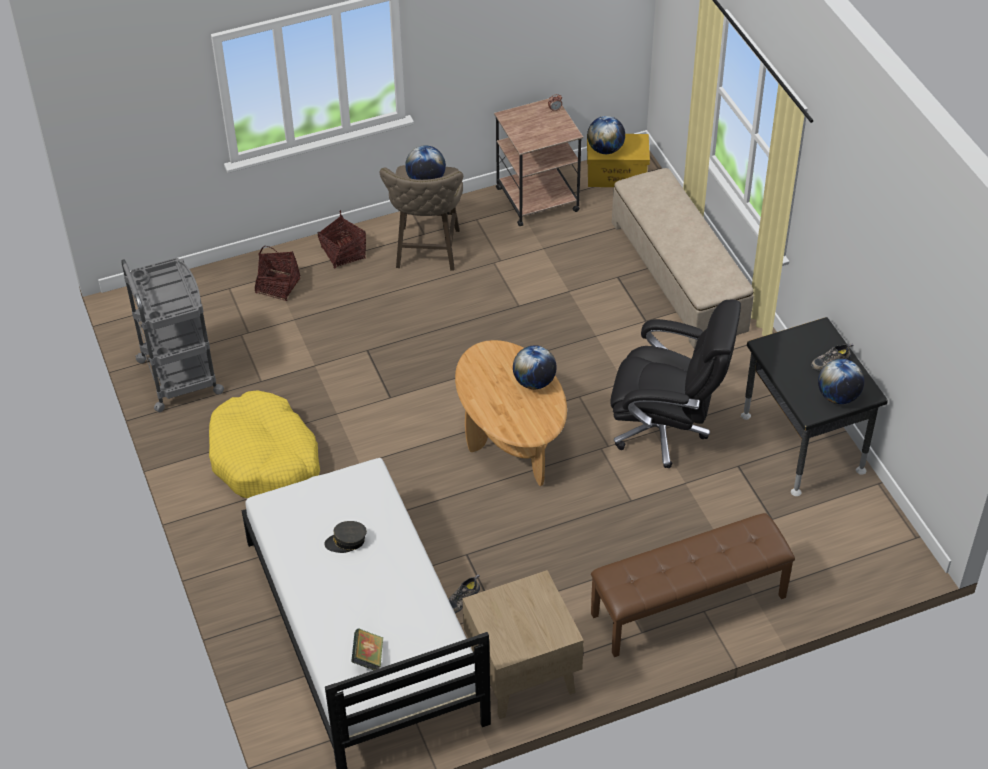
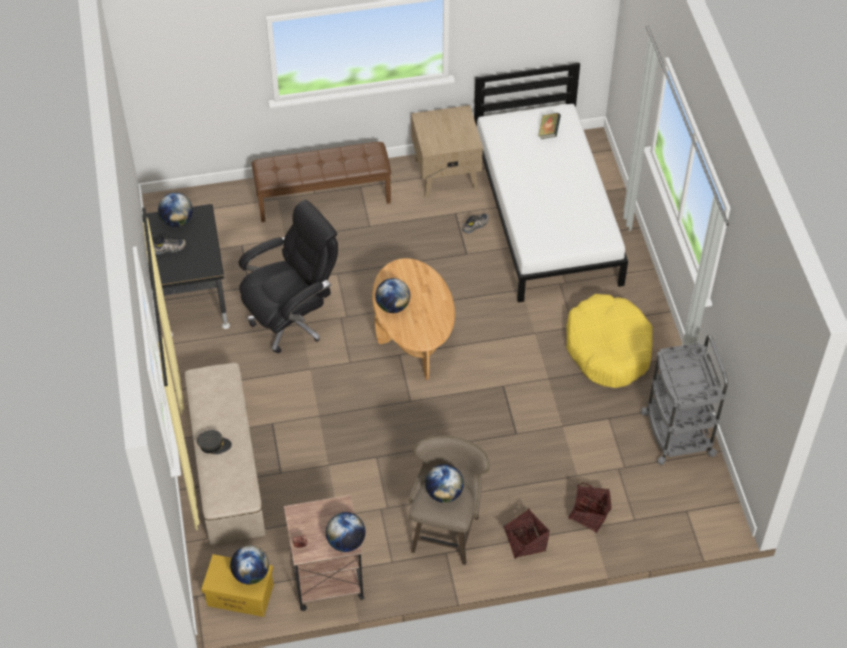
camera: 170 degrees left, 5 degrees up
grey cap [324,521,367,553] -> grey cap moved to [197,430,232,454]
black office chair [610,300,741,468] -> black office chair turned 120 degrees clockwise [239,200,338,353]
none -> globe [326,512,365,552]

